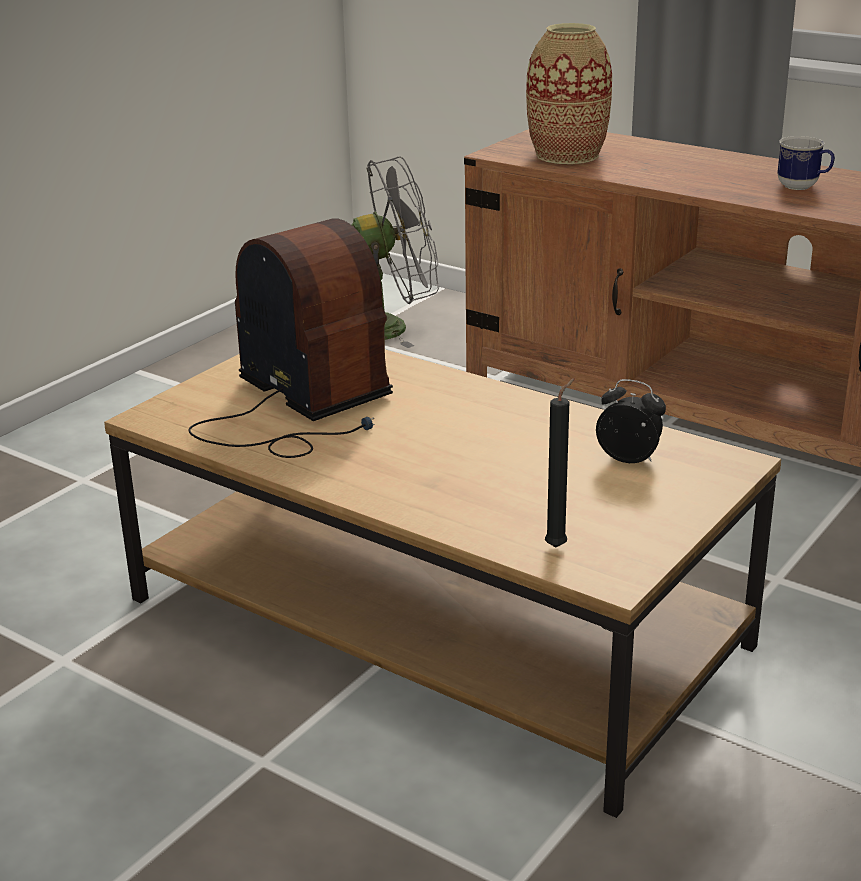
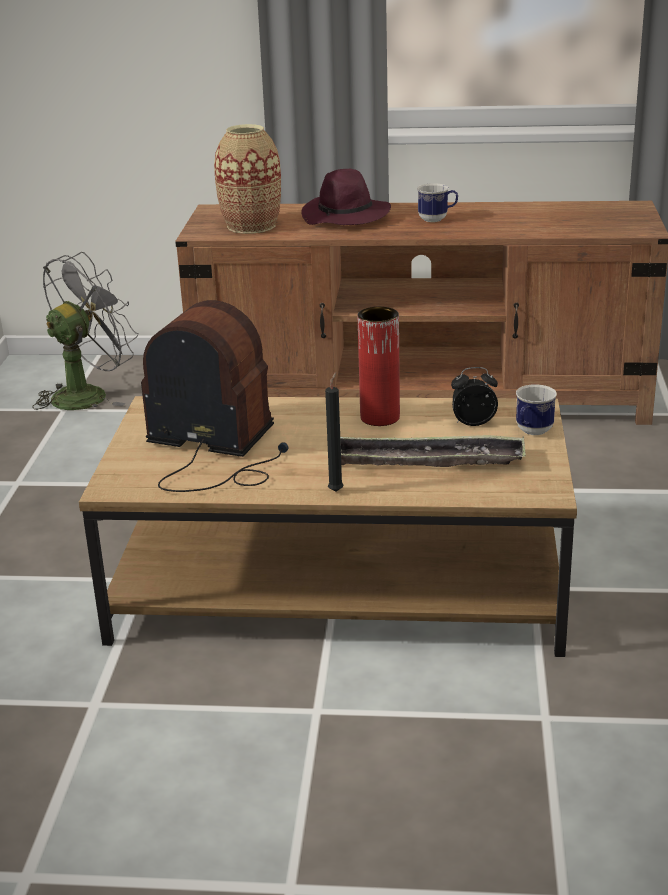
camera: 30 degrees left, 0 degrees up
black candle [545,378,575,547] -> black candle moved to [325,372,343,492]
none -> purple hat [301,169,391,225]
none -> tray [340,435,526,467]
none -> red vase [358,307,400,426]
none -> mug [516,384,557,435]

